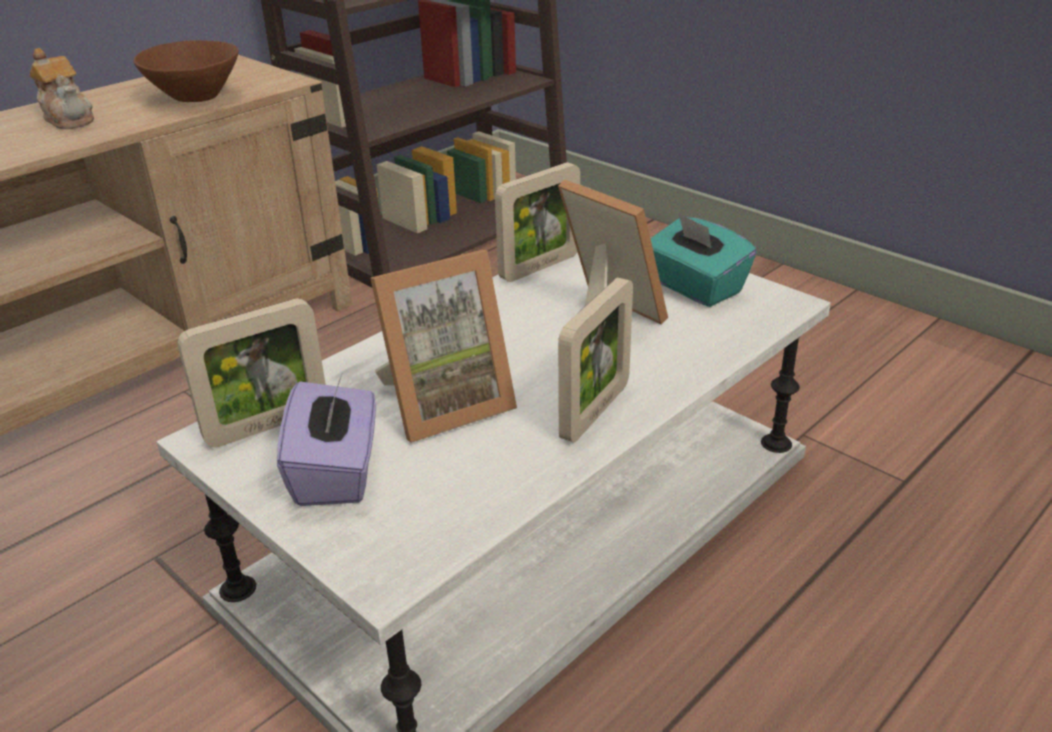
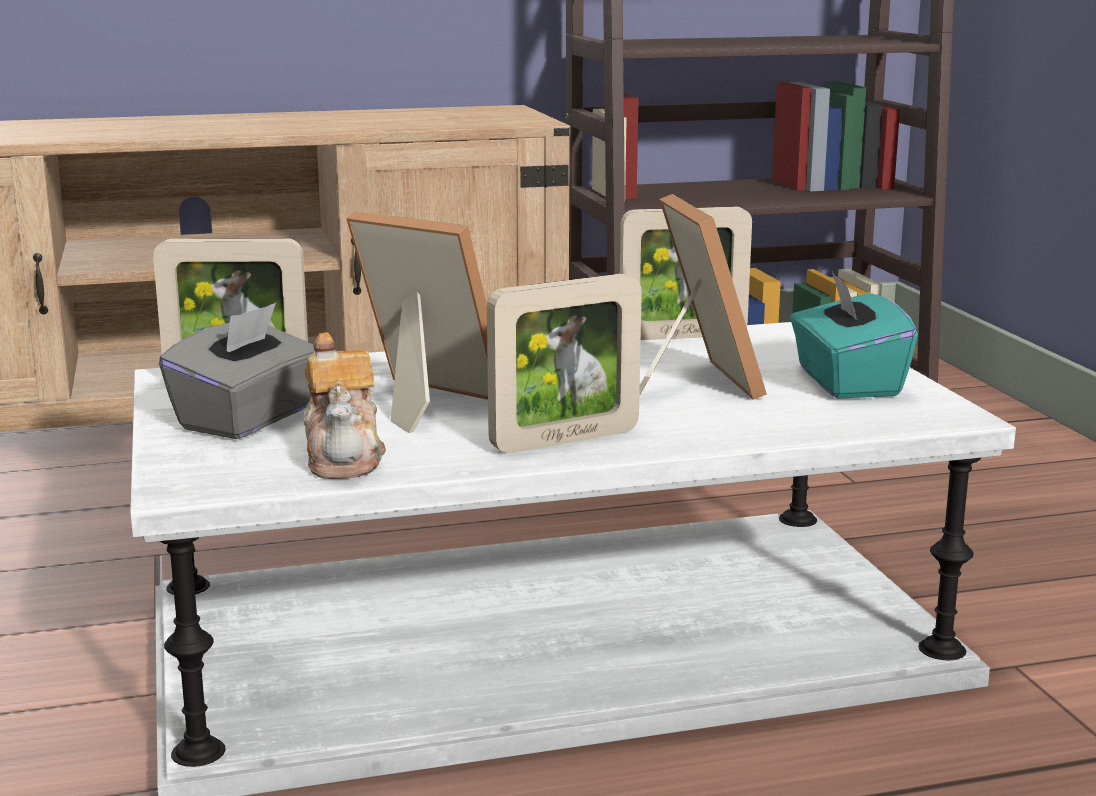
camera: 30 degrees right, 15 degrees down
teapot [29,48,94,129] -> teapot moved to [304,332,386,479]
brown bowl [134,40,238,102] -> none
purple tissue box [277,375,376,506] -> grey tissue box [159,303,315,439]
picture frame [370,250,517,443] -> picture frame turned 150 degrees counterclockwise [346,211,488,433]

